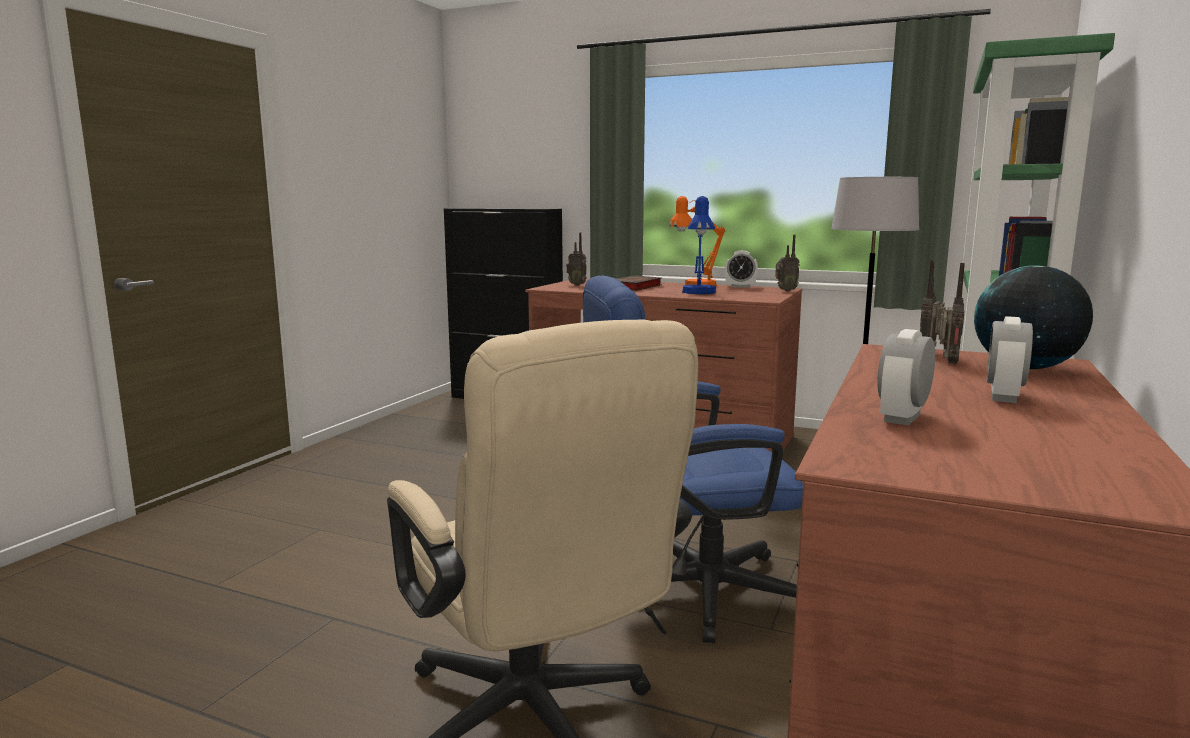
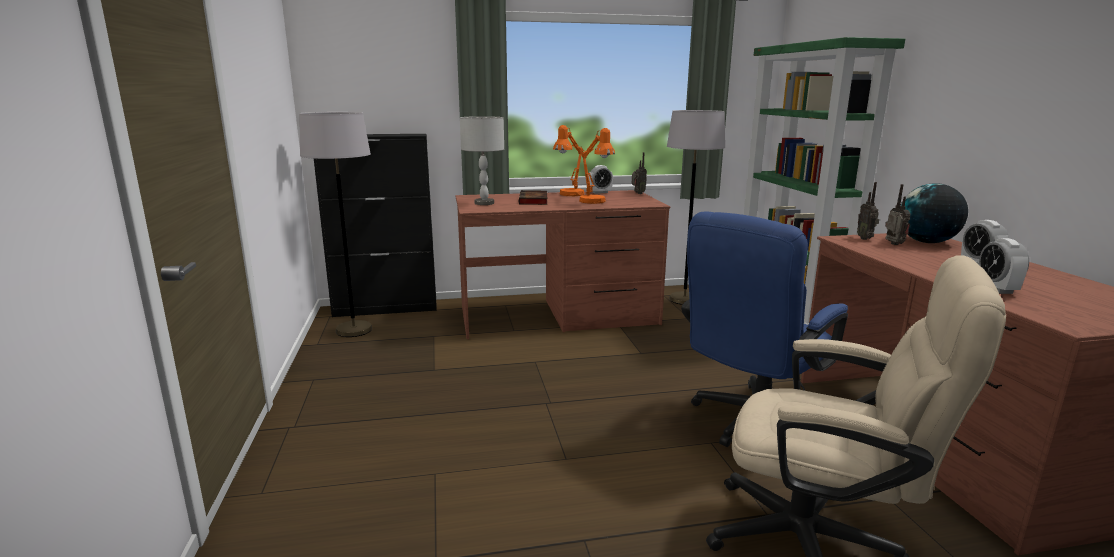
camera: 35 degrees left, 5 degrees up
radio [566,232,587,286] -> grey table lamp [460,116,504,205]
blue table lamp [682,196,716,294] -> orange table lamp [579,128,615,204]
none -> grey floor lamp [299,112,372,337]

